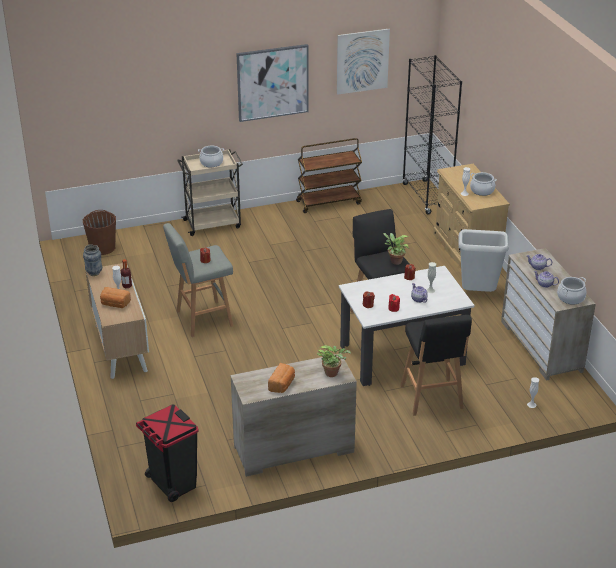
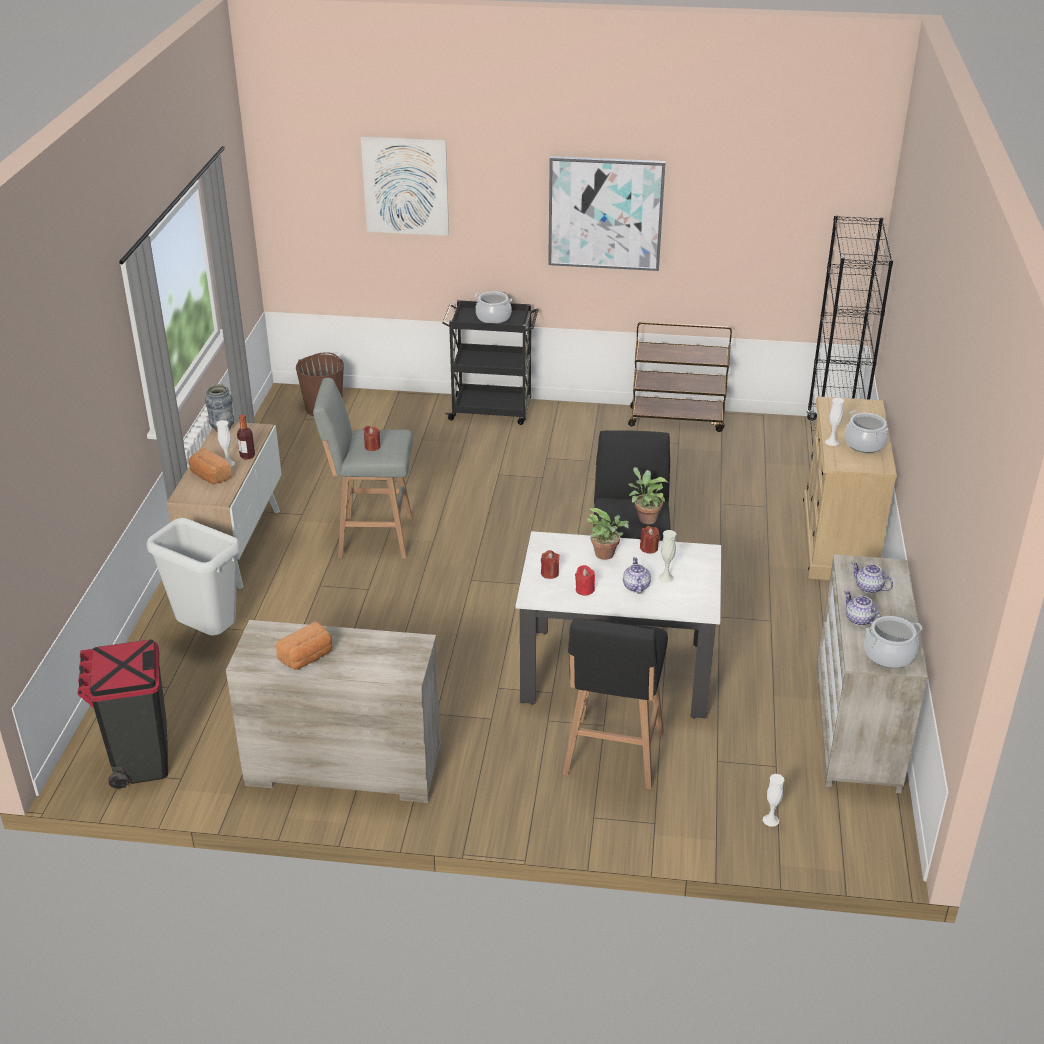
camera: 25 degrees right, 0 degrees up
beige cart [177,149,243,236] -> black cart [442,300,538,425]
potted plant [317,345,351,377] -> potted plant moved to [587,508,629,560]
picture [337,29,390,95] -> picture moved to [361,136,449,236]
grey trash can [458,229,509,292] -> grey trash can moved to [146,518,241,635]

